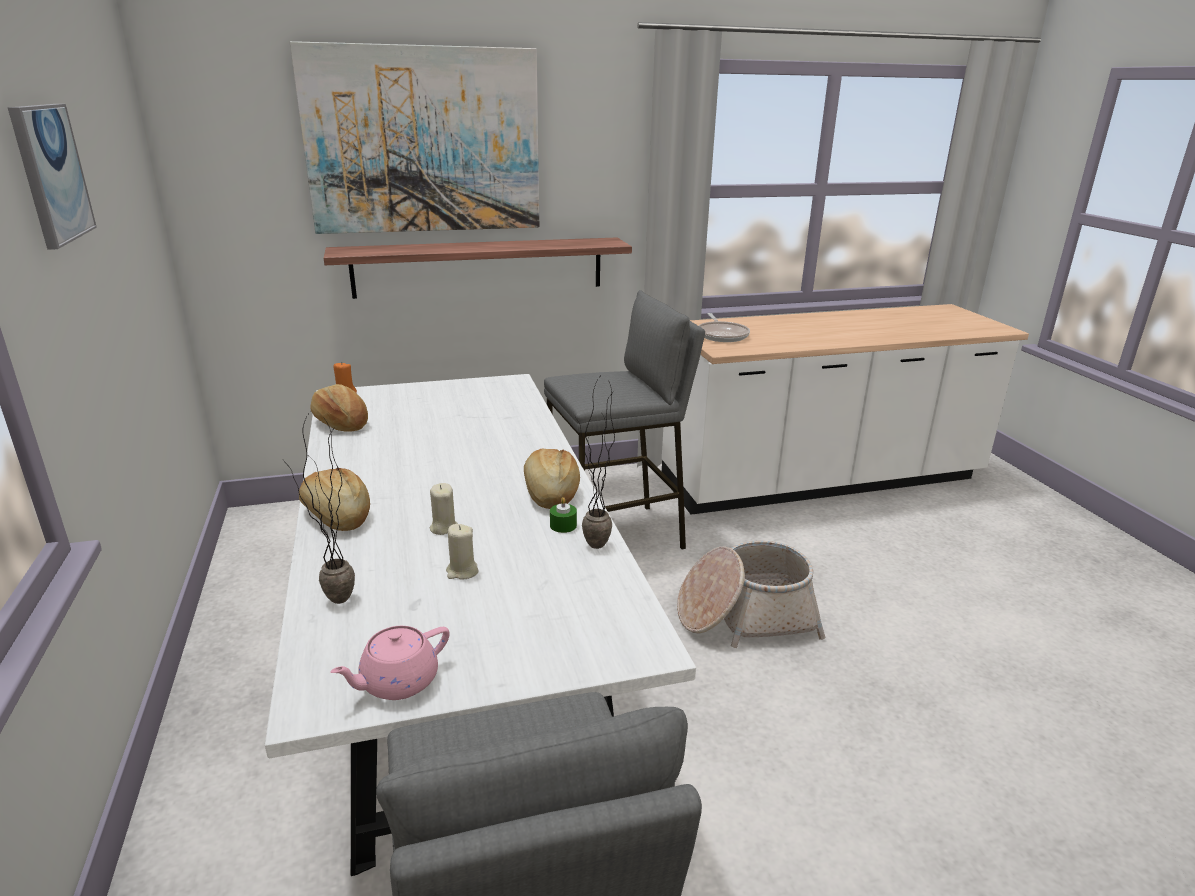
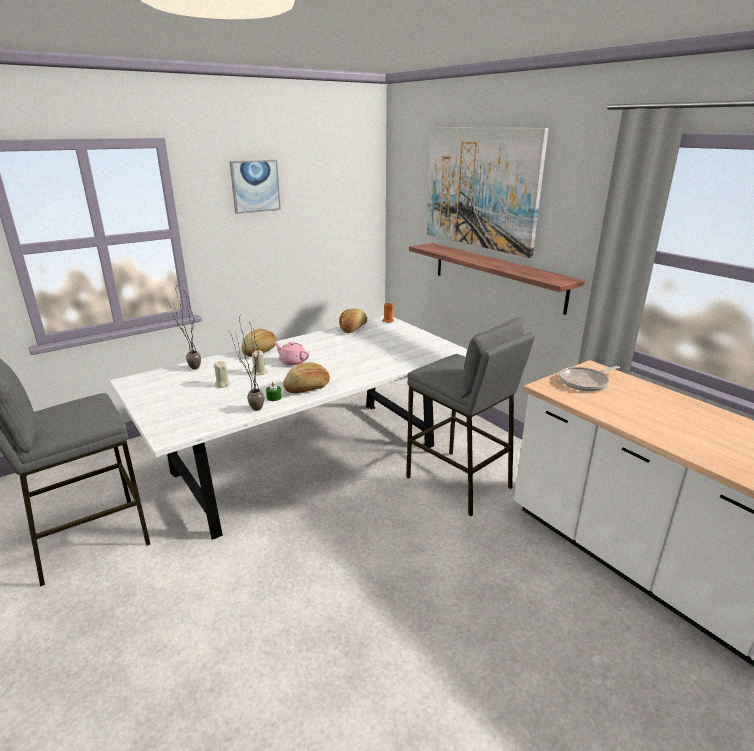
camera: 70 degrees right, 0 degrees up
pink teapot [330,626,450,700] -> pink teapot moved to [274,342,309,366]
basket [677,541,825,648] -> none

